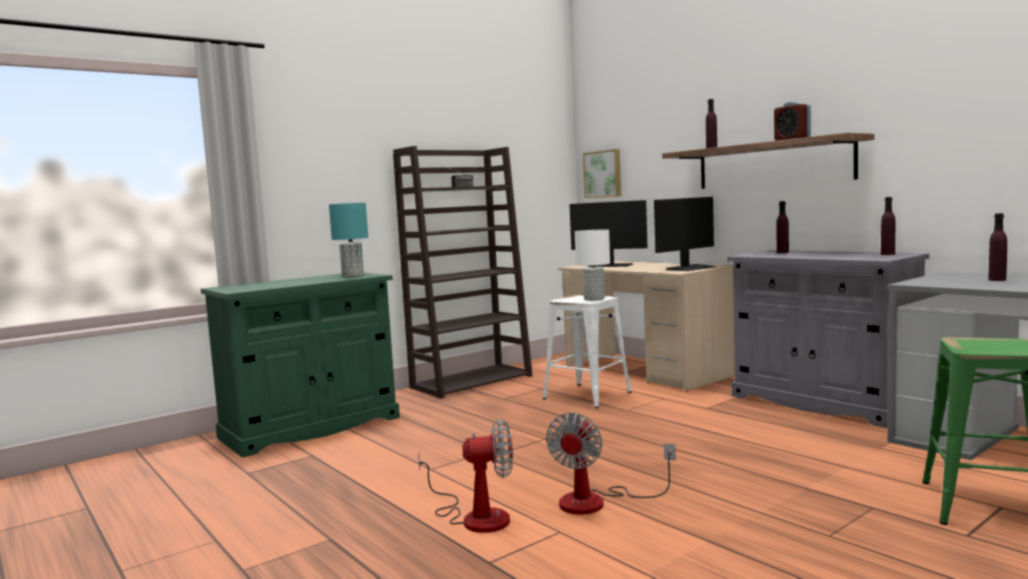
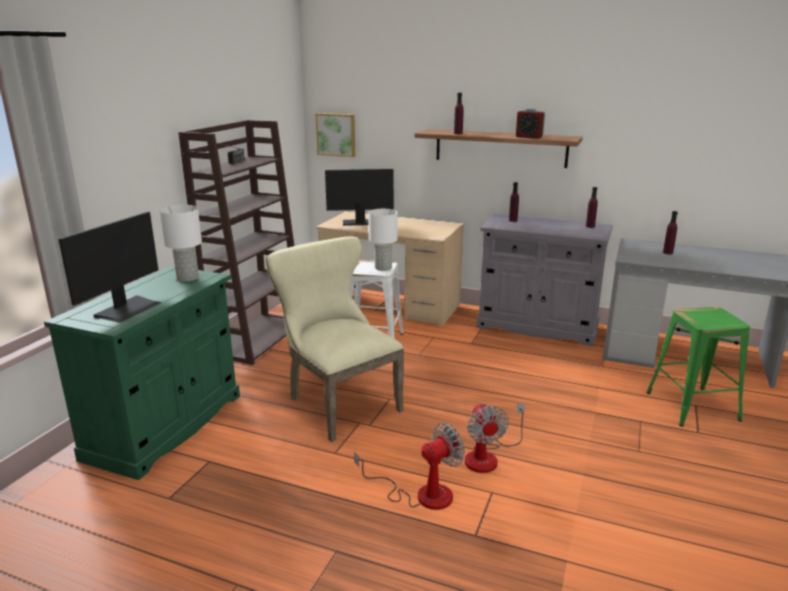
camera: 30 degrees left, 15 degrees up
turquoise table lamp [329,203,368,277] -> white table lamp [160,205,202,282]
monitor [654,197,716,271] -> monitor moved to [58,212,162,323]
none -> beige chair [266,236,404,442]

